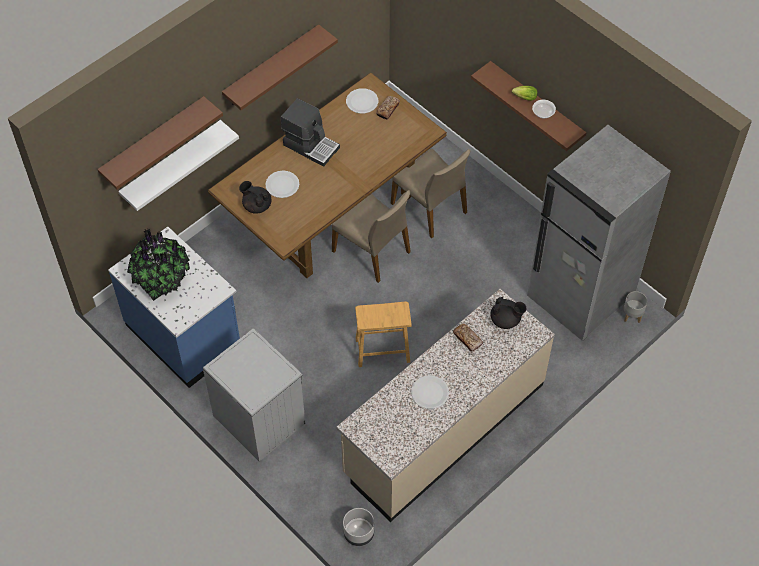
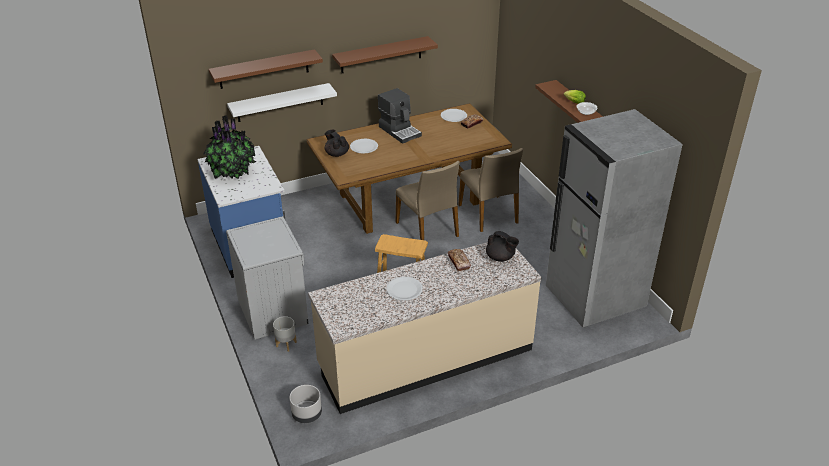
camera: 20 degrees right, 20 degrees down
grey planter [624,291,648,323] -> grey planter moved to [273,316,297,352]

